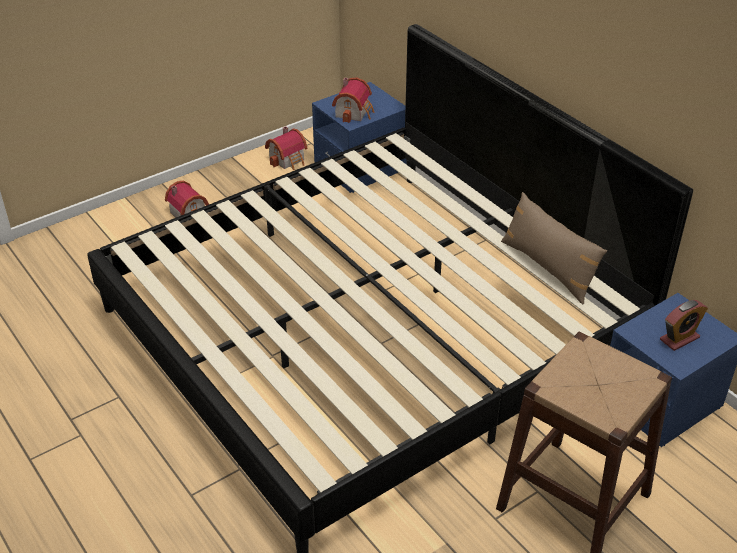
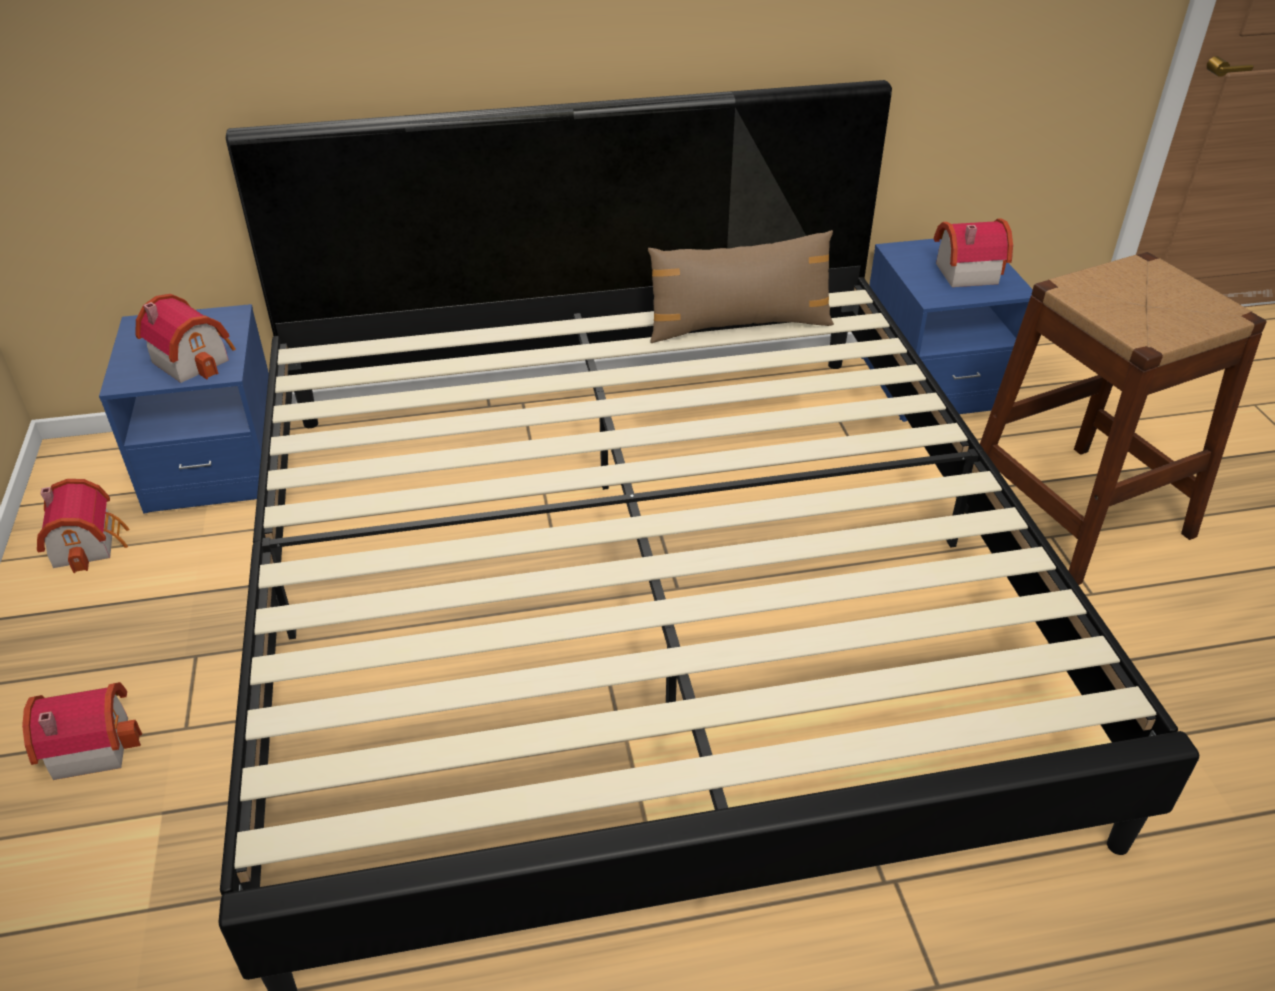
camera: 65 degrees left, 0 degrees up
alarm clock [660,300,708,351] -> toy house [933,218,1013,287]

